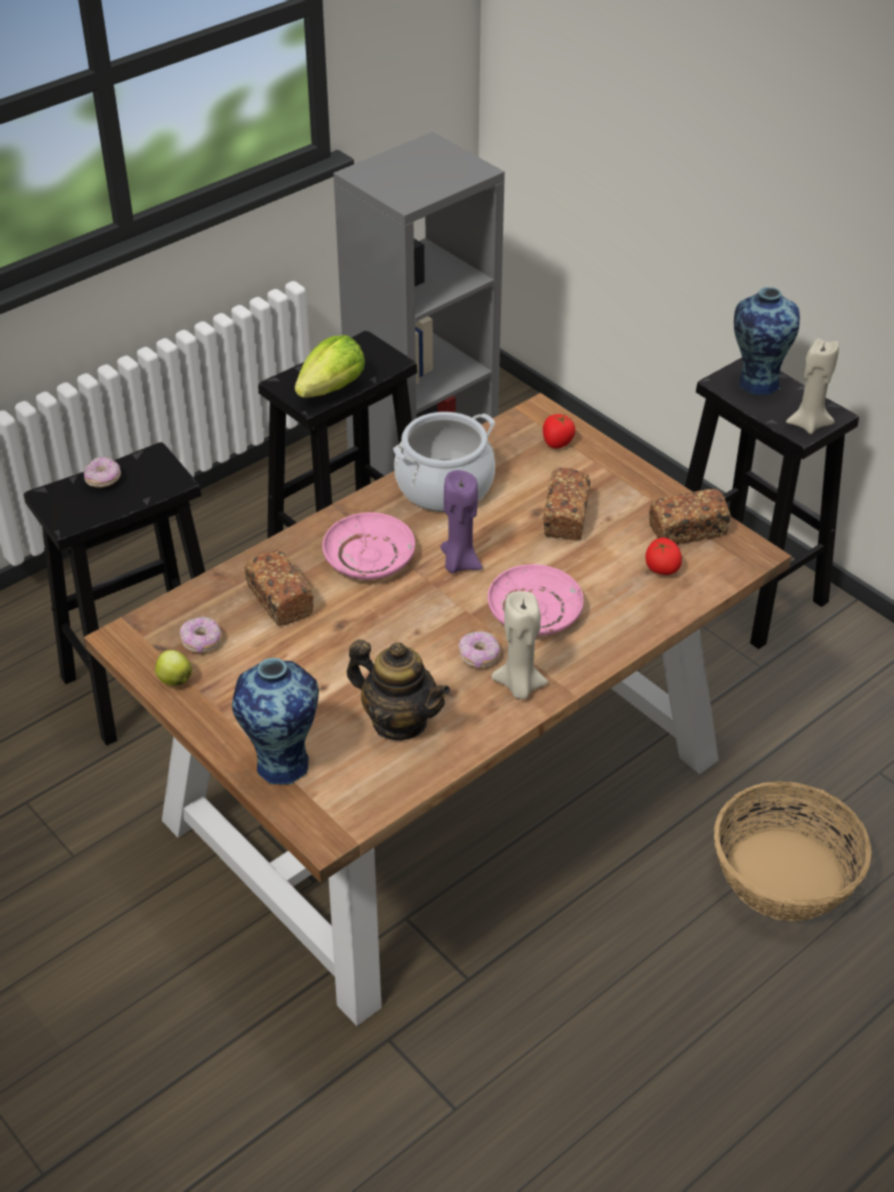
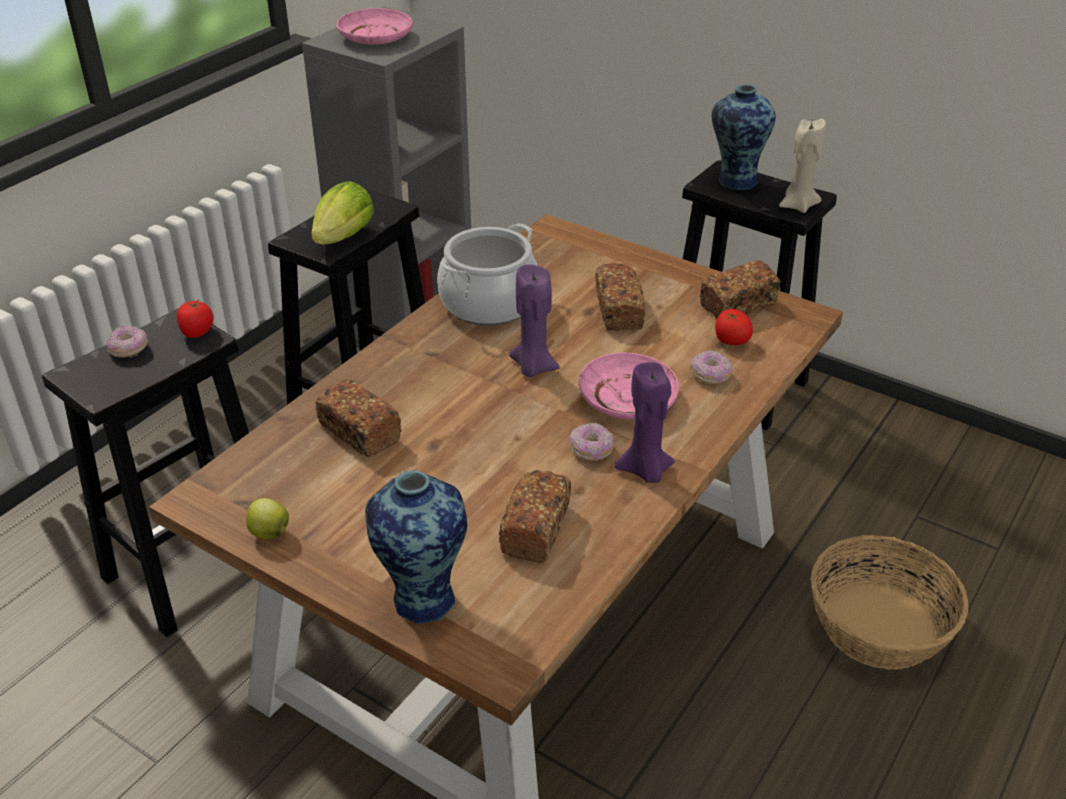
camera: 15 degrees left, 5 degrees down
donut [180,617,222,653] -> donut moved to [691,350,732,384]
pink plate [322,512,415,580] -> pink plate moved to [337,8,413,44]
teapot [347,639,451,740] -> bread [499,470,571,563]
beige candle [491,591,548,699] -> purple candle [614,362,675,483]
tomato [543,414,576,449] -> tomato moved to [177,300,214,338]

